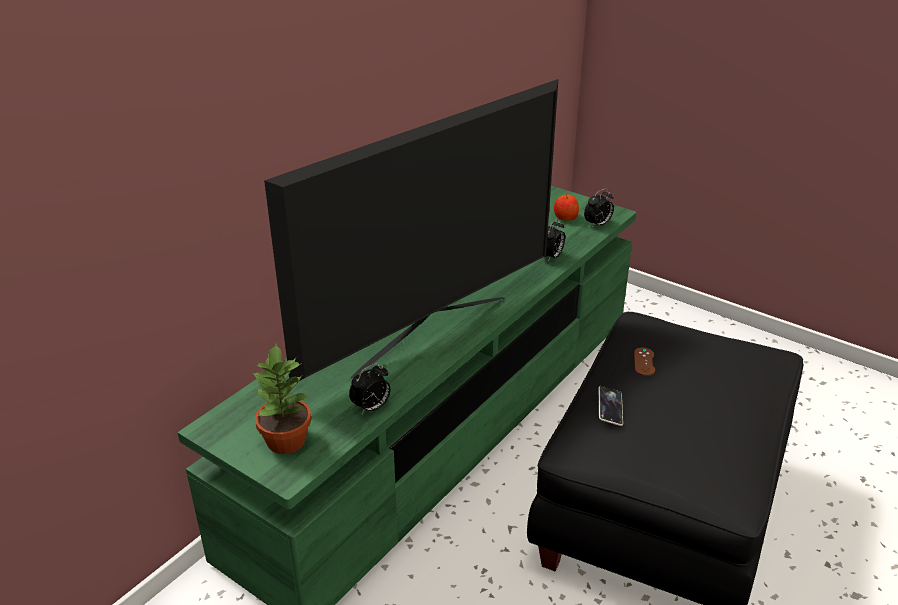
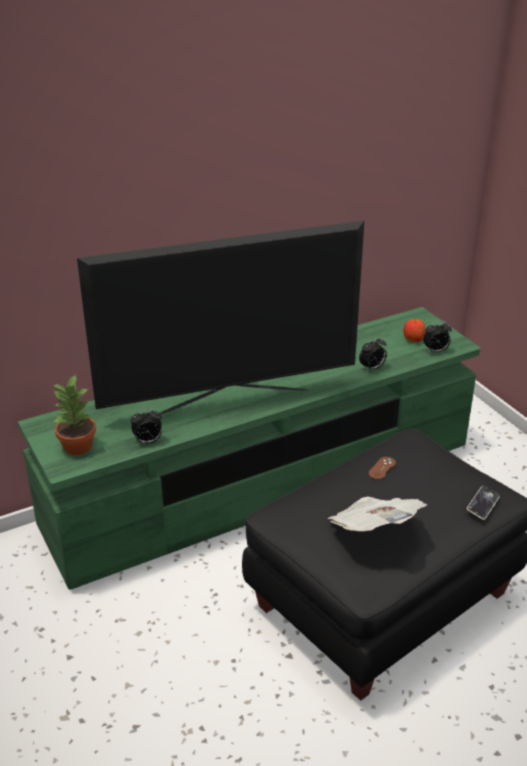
camera: 25 degrees right, 0 degrees up
phone [599,386,623,426] -> phone moved to [467,486,500,520]
none -> newspaper [328,496,427,531]

